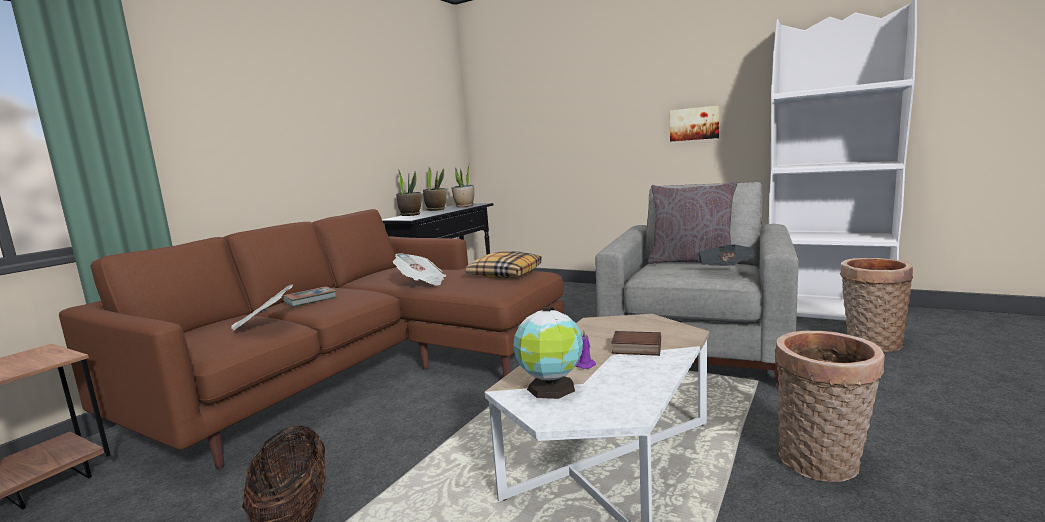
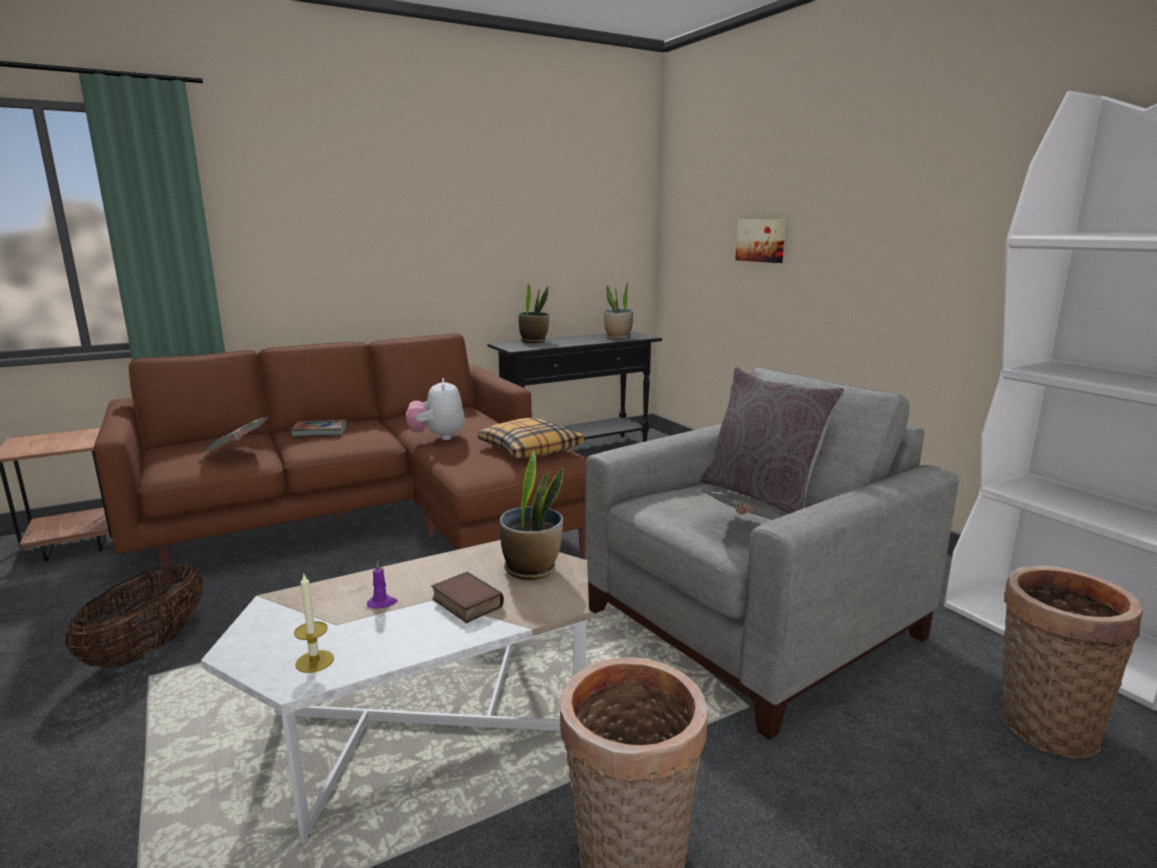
camera: 30 degrees right, 5 degrees up
newspaper [393,253,446,286] -> plush toy [406,378,465,440]
potted plant [423,167,447,211] -> potted plant moved to [500,451,563,580]
globe [513,307,583,399] -> none
picture [670,106,719,141] -> picture moved to [735,220,786,263]
none -> candle [294,573,334,673]

